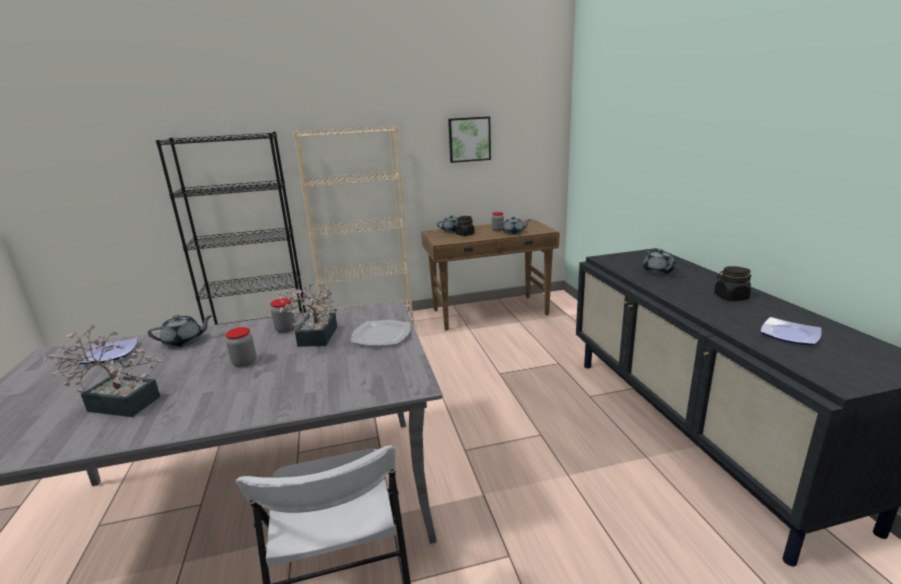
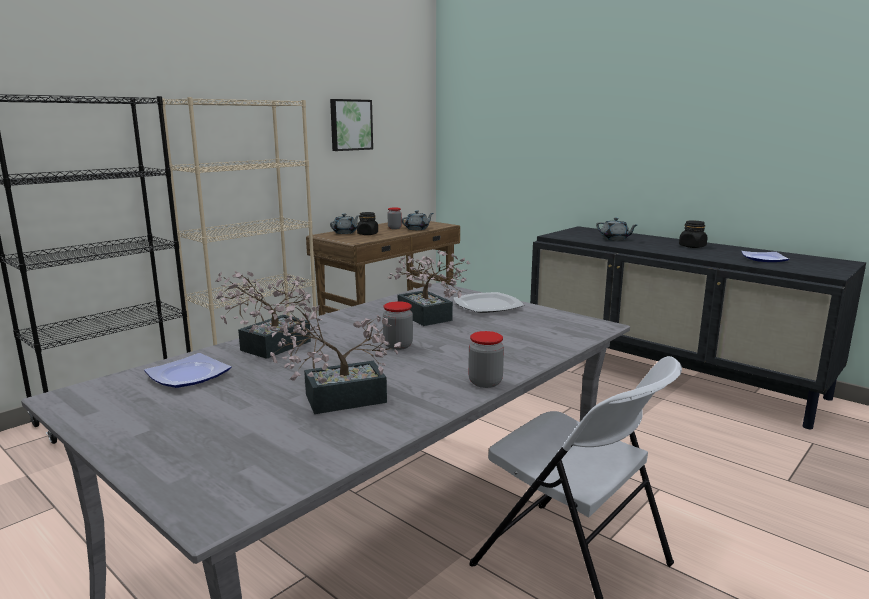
camera: 35 degrees left, 5 degrees down
grey teapot [148,315,213,348] -> potted plant [215,271,311,359]
jar [270,298,296,333] -> jar moved to [468,331,504,388]

